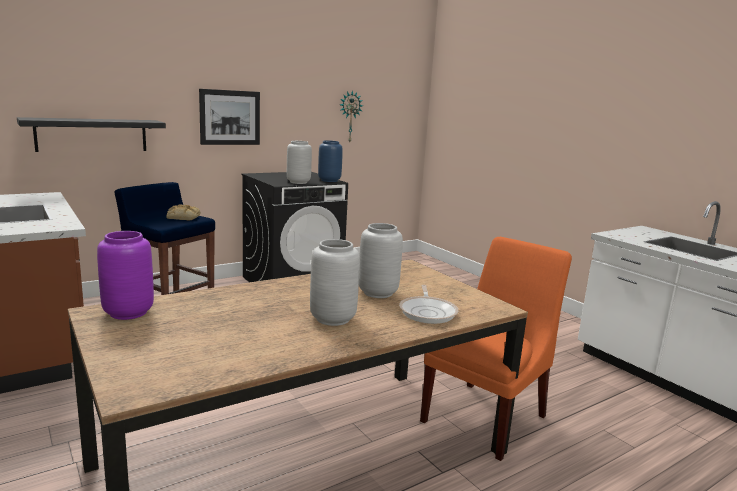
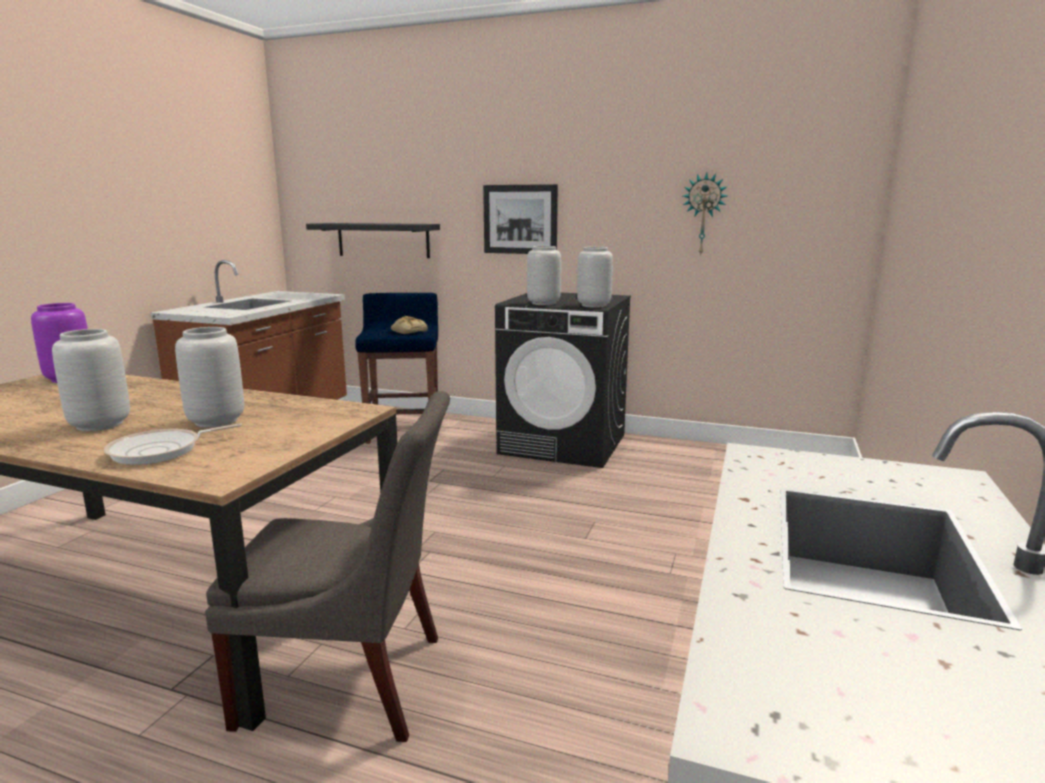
camera: 55 degrees right, 0 degrees up
blue vase [318,140,343,182] -> grey vase [577,247,613,308]
orange chair [420,237,572,461] -> grey chair [205,391,450,742]

